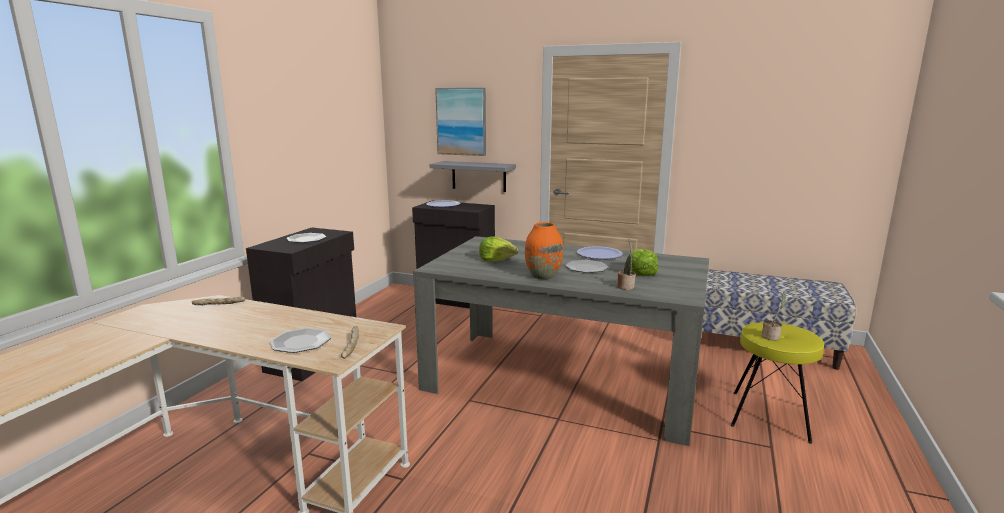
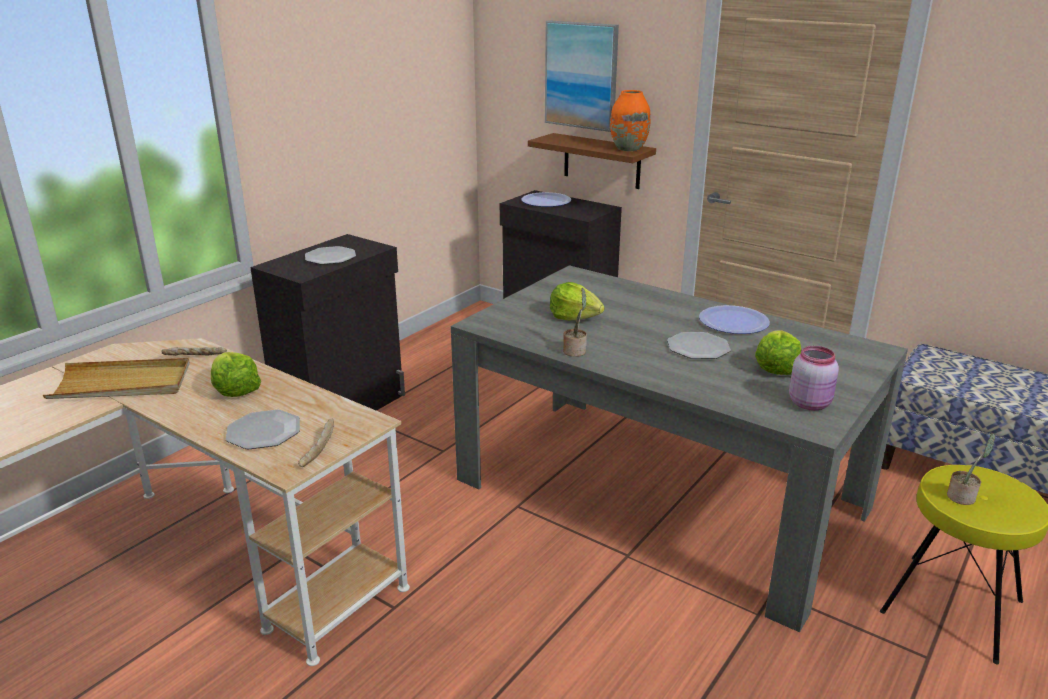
camera: 15 degrees right, 10 degrees up
grey shelf [430,161,516,192] -> brown shelf [528,133,656,189]
orange vase [525,222,563,280] -> orange vase moved to [610,90,651,151]
potted plant [617,240,635,290] -> potted plant moved to [563,288,587,357]
none -> beige tray [43,358,190,399]
none -> lettuce [211,352,261,397]
none -> pink jar [789,346,839,410]

